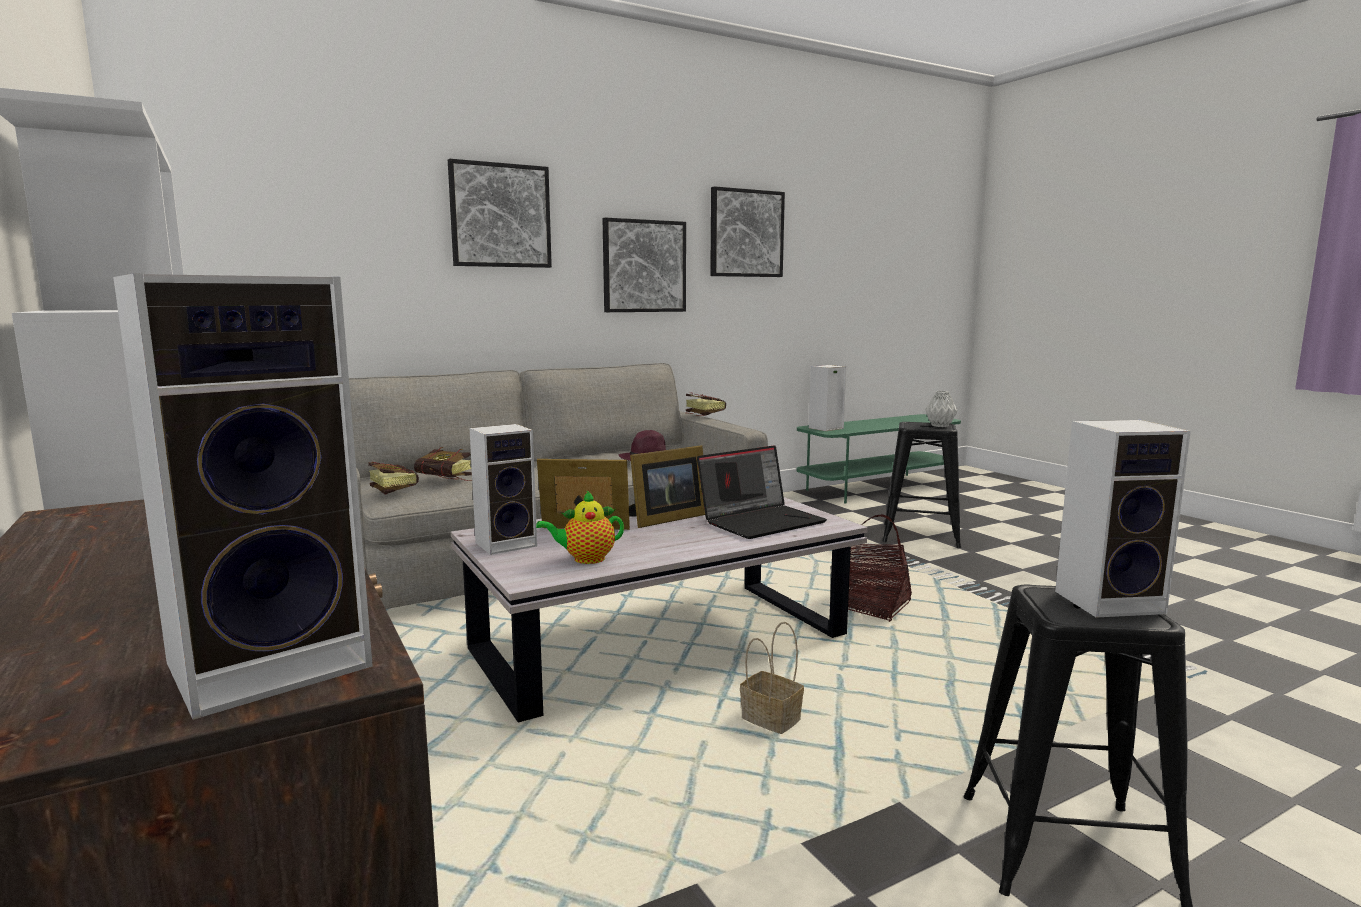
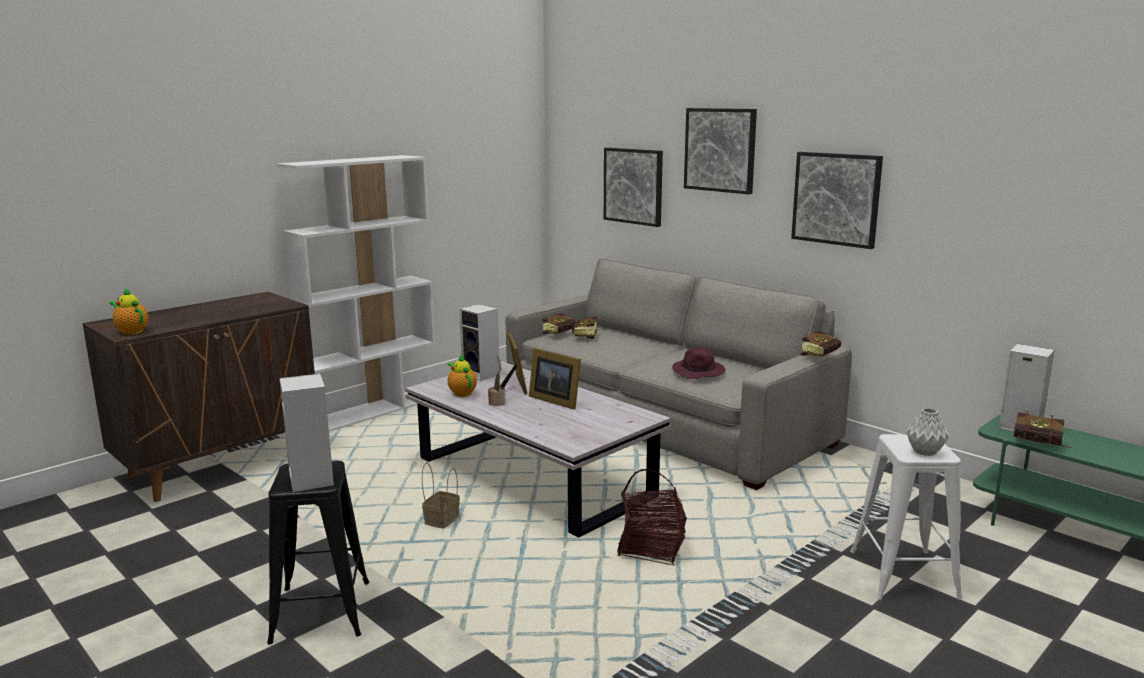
camera: 75 degrees right, 5 degrees up
speaker [113,274,373,720] -> teapot [110,288,149,335]
laptop [697,445,827,539] -> none
picture [710,186,785,277] -> picture moved to [604,148,663,227]
black stool [882,422,961,548] -> white stool [850,434,963,600]
none -> potted plant [488,356,505,406]
none -> book [1013,411,1073,448]

